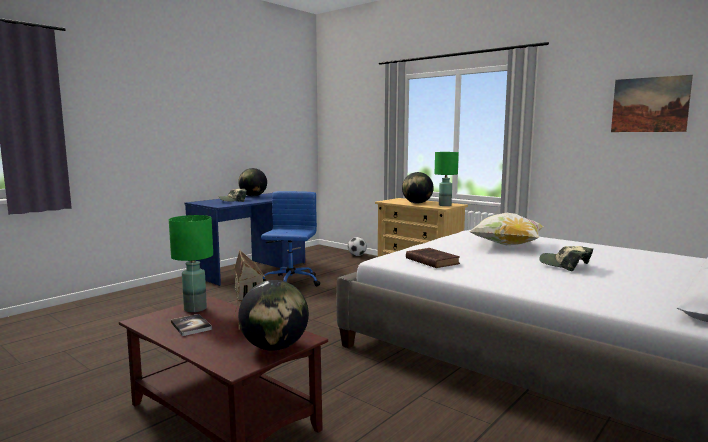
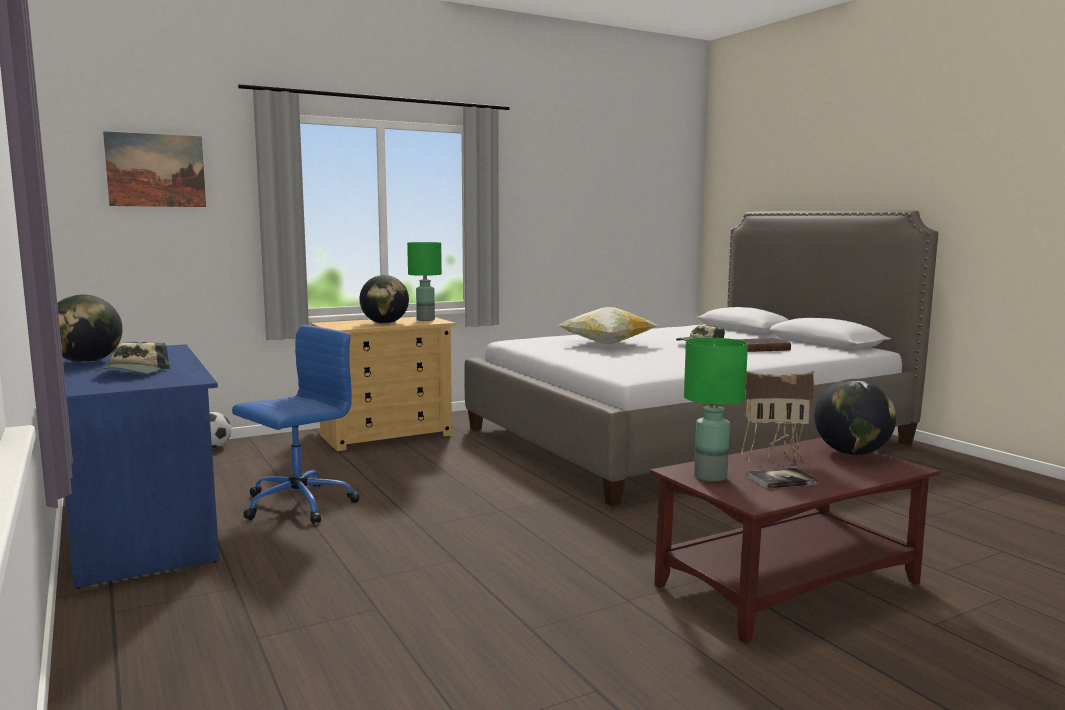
camera: 70 degrees left, 0 degrees up
blue office chair [261,191,320,286] -> blue office chair turned 105 degrees clockwise [232,325,360,524]
brown book [406,248,460,268] -> brown book moved to [736,338,791,352]
picture [611,75,693,132] -> picture moved to [103,131,206,207]

